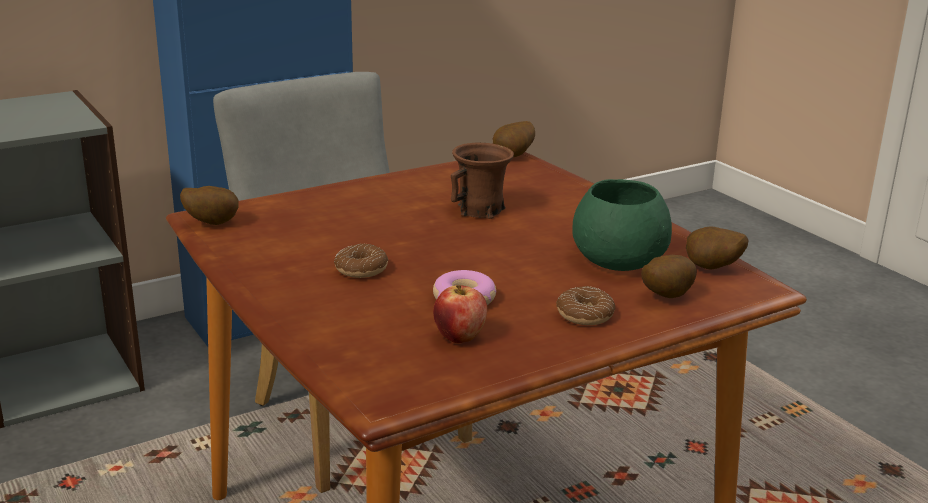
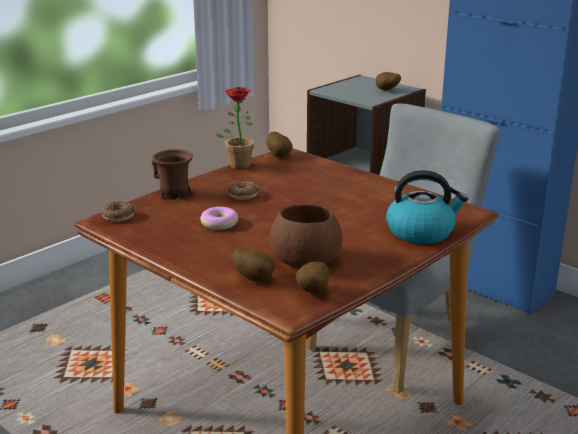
camera: 75 degrees right, 0 degrees up
apple [433,285,487,343] -> none
brown mug [451,143,514,219] -> brown mug moved to [152,149,193,199]
potato [493,121,535,157] -> potato moved to [376,72,401,90]
donut [556,286,615,325] -> donut moved to [101,201,135,222]
green bowl [572,179,672,271] -> brown bowl [270,204,342,269]
none -> potted plant [216,87,256,170]
none -> kettle [386,170,468,244]

